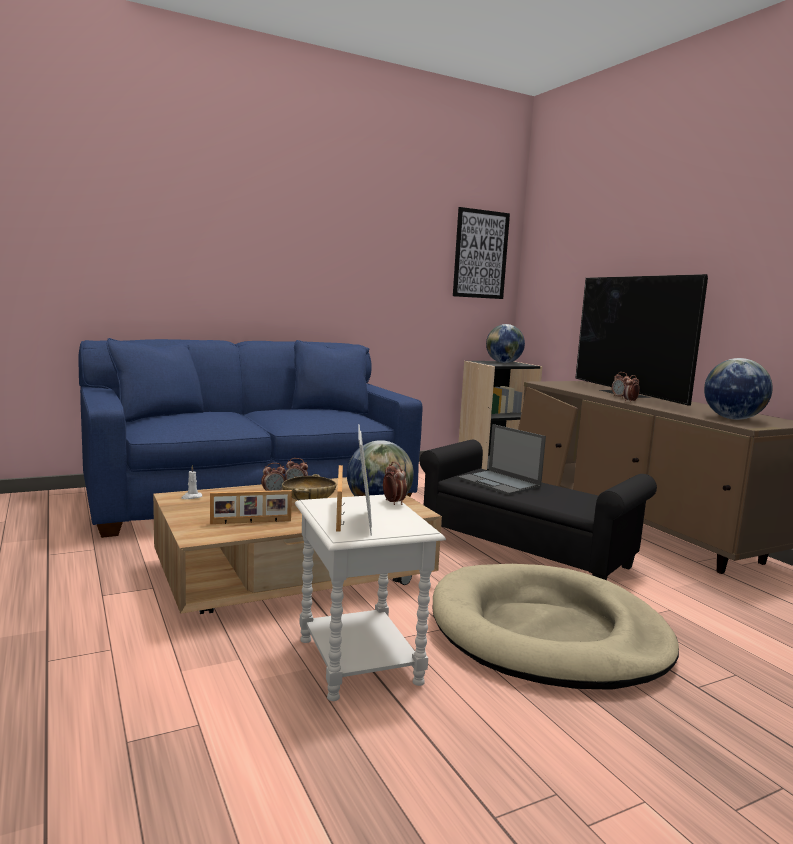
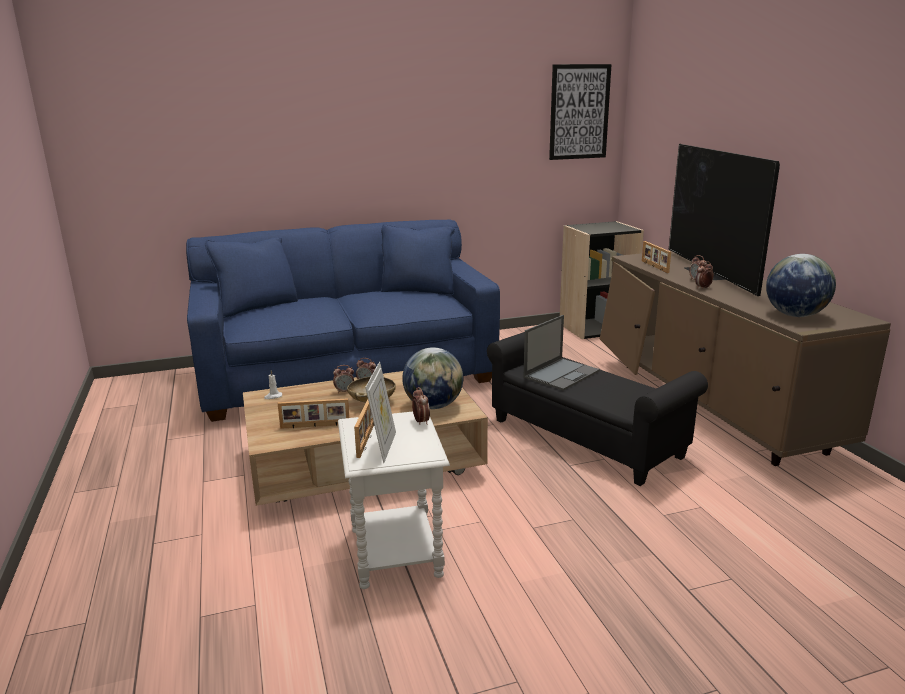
camera: 10 degrees right, 10 degrees up
beige dog bed [433,564,679,690] -> none
laptop [457,424,546,495] -> laptop turned 105 degrees counterclockwise [523,315,600,391]
globe [486,324,525,363] -> none
none -> picture frame [642,241,671,273]

